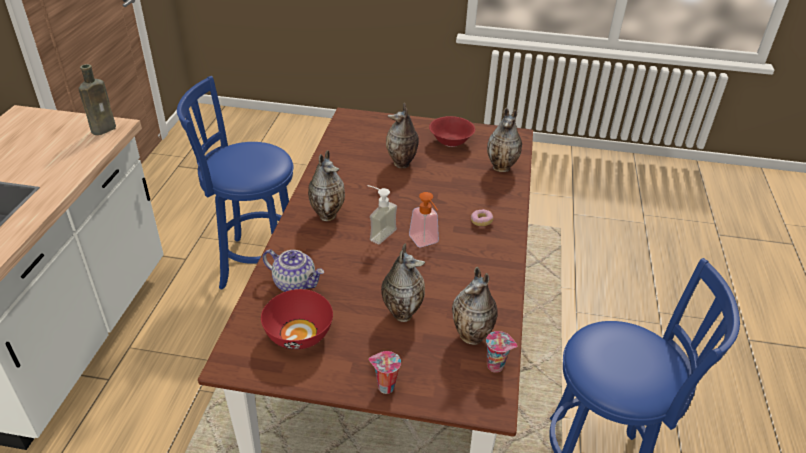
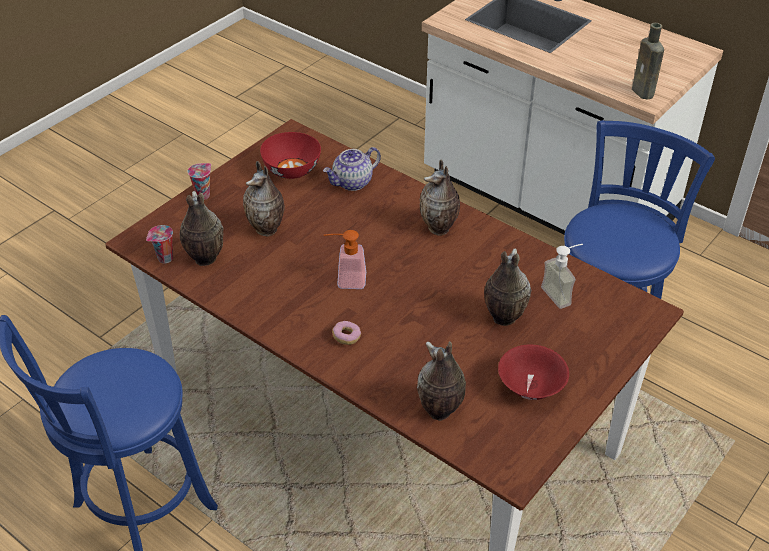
camera: 120 degrees right, 5 degrees up
soap dispenser [367,185,397,244] -> soap dispenser moved to [541,244,583,309]

